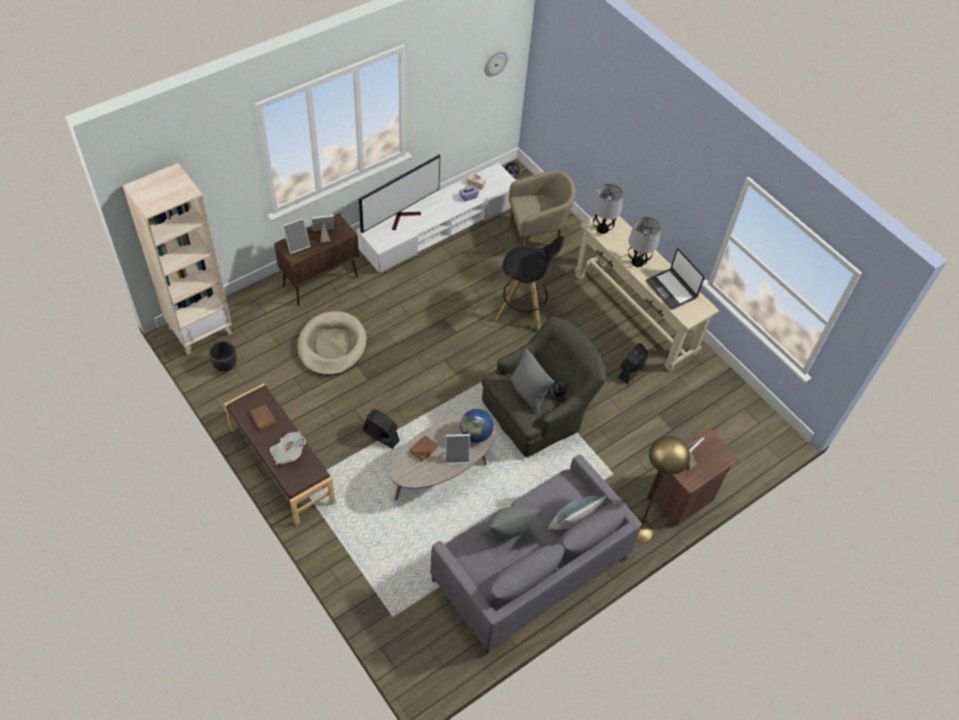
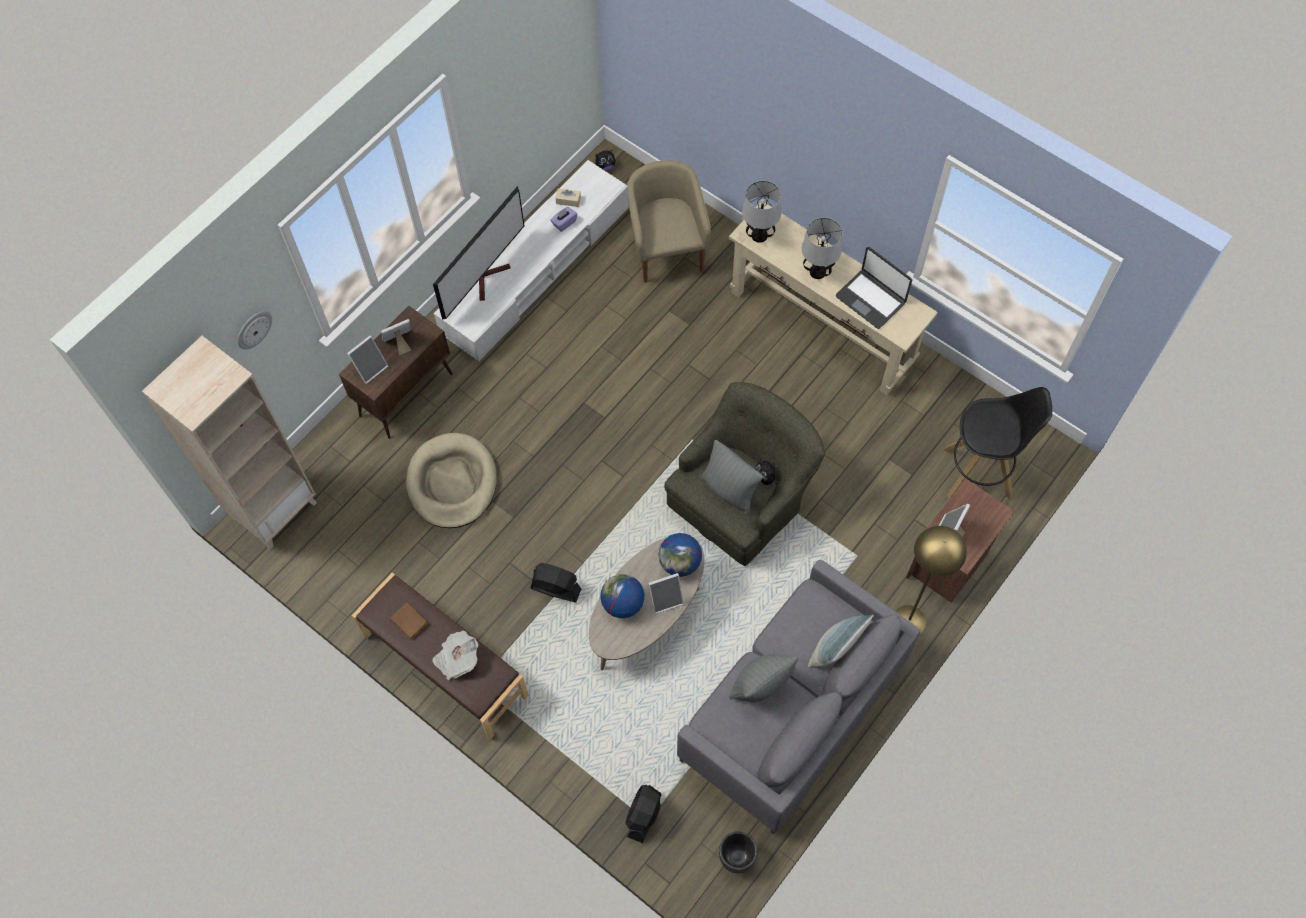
camera: 10 degrees left, 10 degrees up
black planter [209,341,237,372] -> black planter moved to [719,831,758,873]
brown book [409,435,438,462] -> globe [600,574,644,618]
wall clock [484,51,508,77] -> wall clock moved to [238,311,272,350]
black stool [495,236,564,331] -> black stool moved to [943,387,1052,500]
beige armchair [509,170,576,245] -> beige armchair turned 75 degrees counterclockwise [627,160,711,283]
black fan [618,343,648,384] -> black fan moved to [625,785,662,843]

